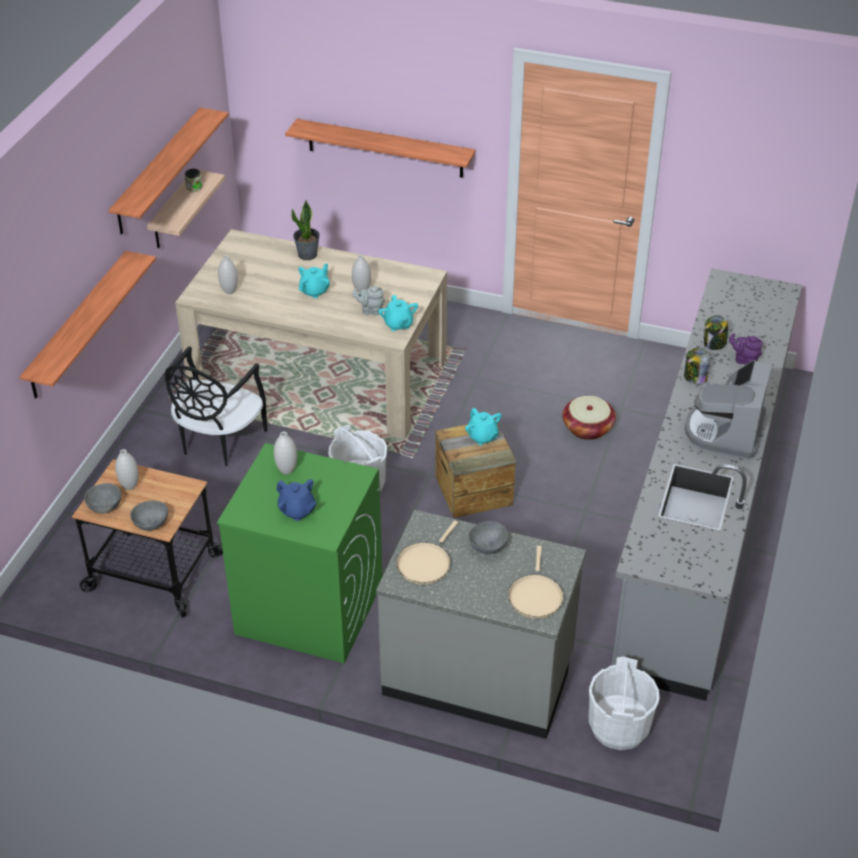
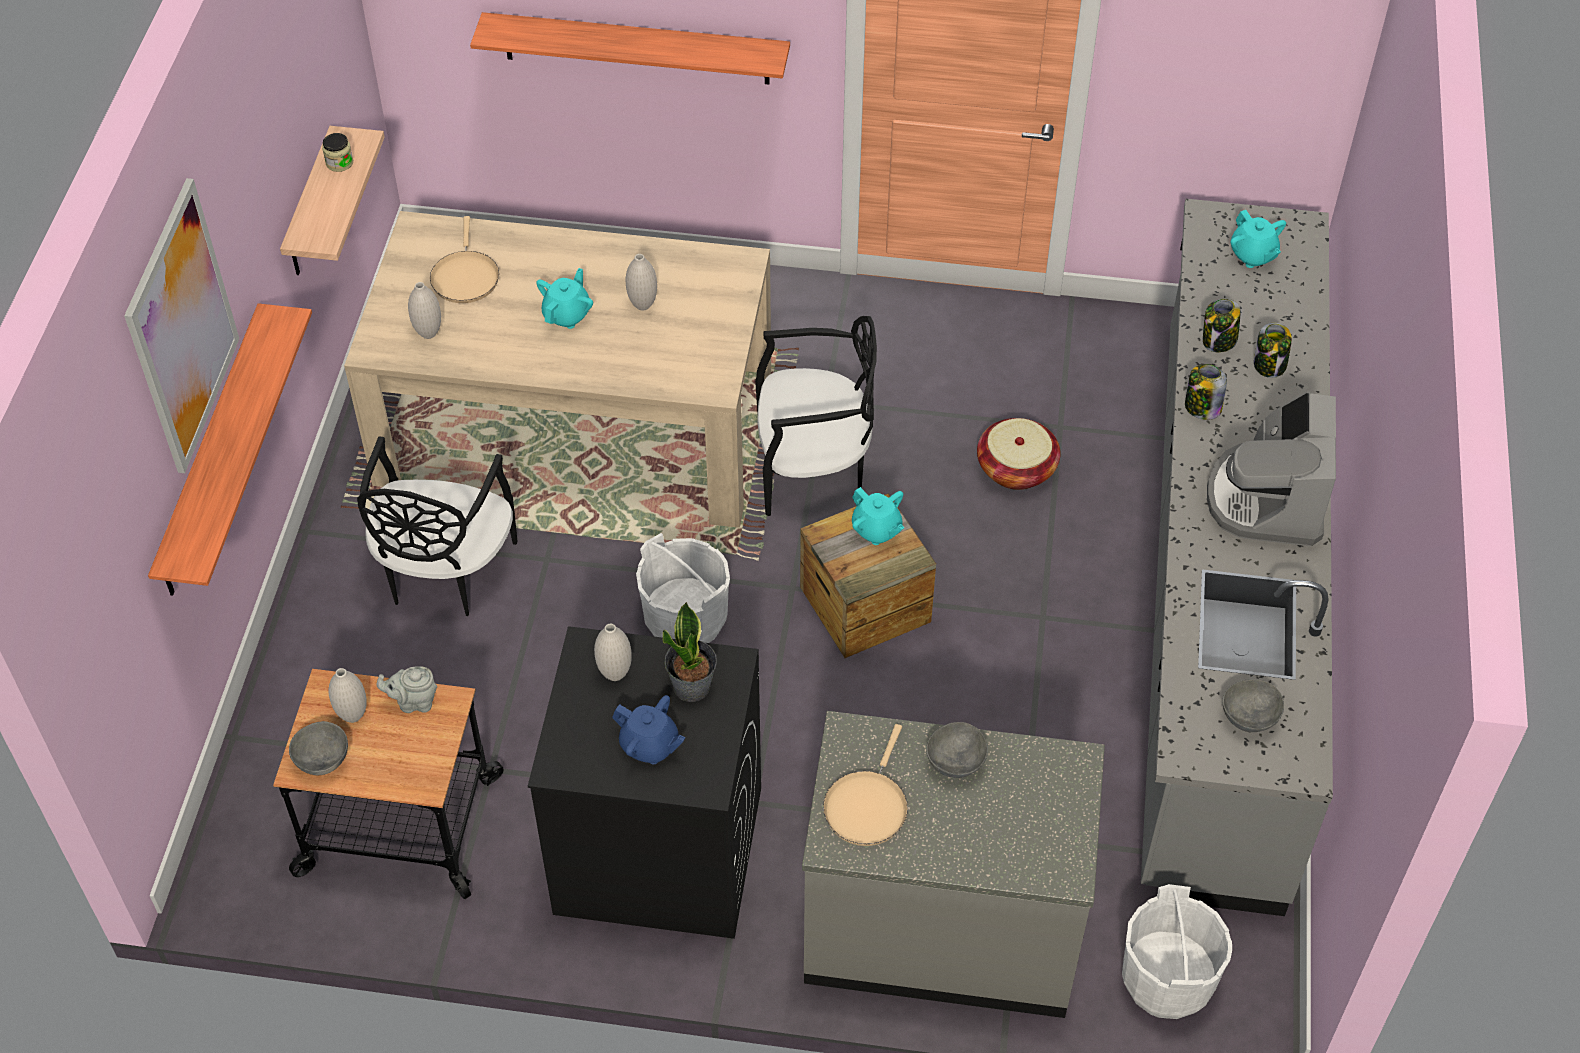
camera: 10 degrees left, 10 degrees up
shelf [109,107,229,235] -> none
grey bowl [130,501,168,531] -> grey bowl moved to [1223,679,1284,732]
green washing machine [217,443,382,663] -> black washing machine [528,626,761,939]
potted plant [292,200,320,260] -> potted plant moved to [663,602,717,702]
grey teapot [352,286,385,316] -> grey teapot moved to [376,666,437,713]
turquoise teapot [378,295,418,331] -> turquoise teapot moved to [1231,210,1286,268]
beige frying pan [508,546,564,619] -> beige frying pan moved to [430,216,499,303]
purple teapot [729,333,762,365] -> jar [1254,323,1292,378]
none -> picture [124,178,239,473]
none -> black chair [755,316,877,516]

